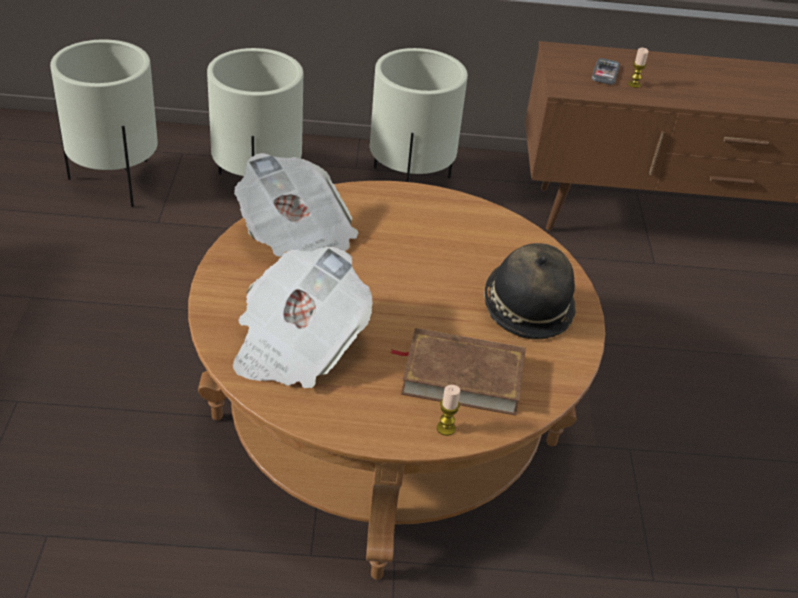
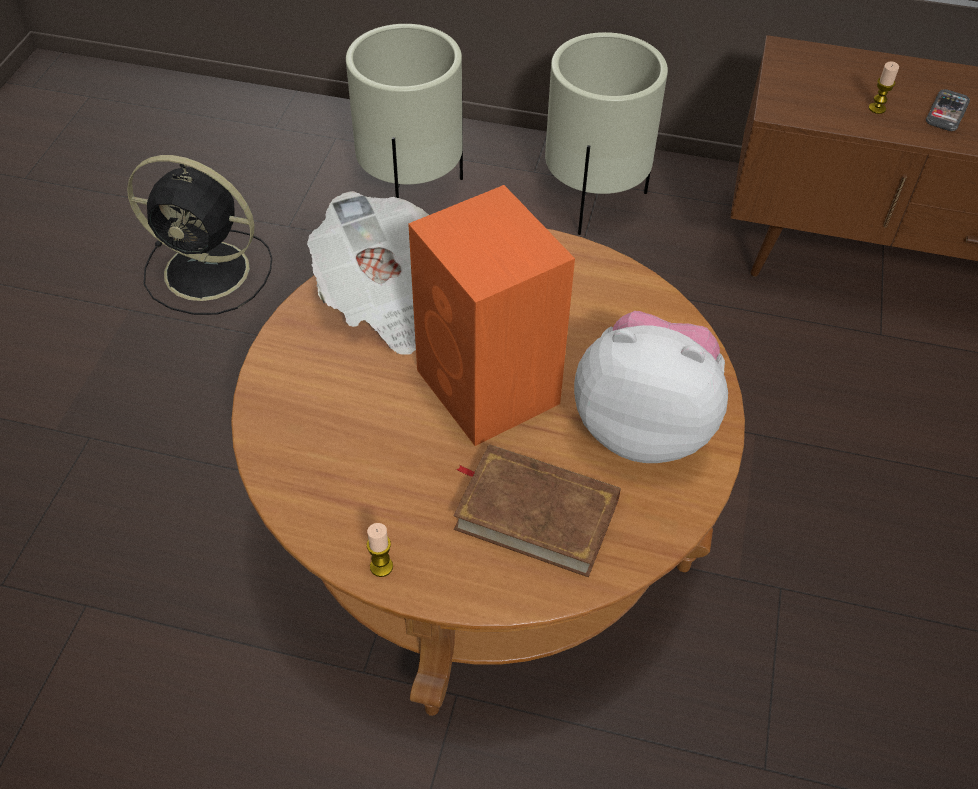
camera: 15 degrees right, 10 degrees up
beige planter [50,39,158,207] -> none
newspaper [233,247,372,388] -> none
candle [437,385,460,436] -> candle moved to [367,523,393,577]
hat [484,243,576,340] -> plush toy [574,311,728,463]
phone [592,58,620,85] -> phone moved to [926,89,970,131]
none -> black fan [127,155,272,315]
none -> orange speaker [408,185,575,446]

